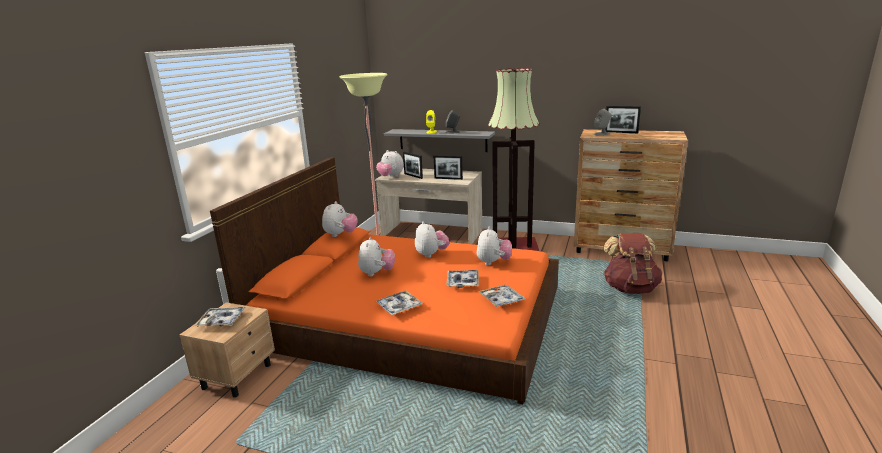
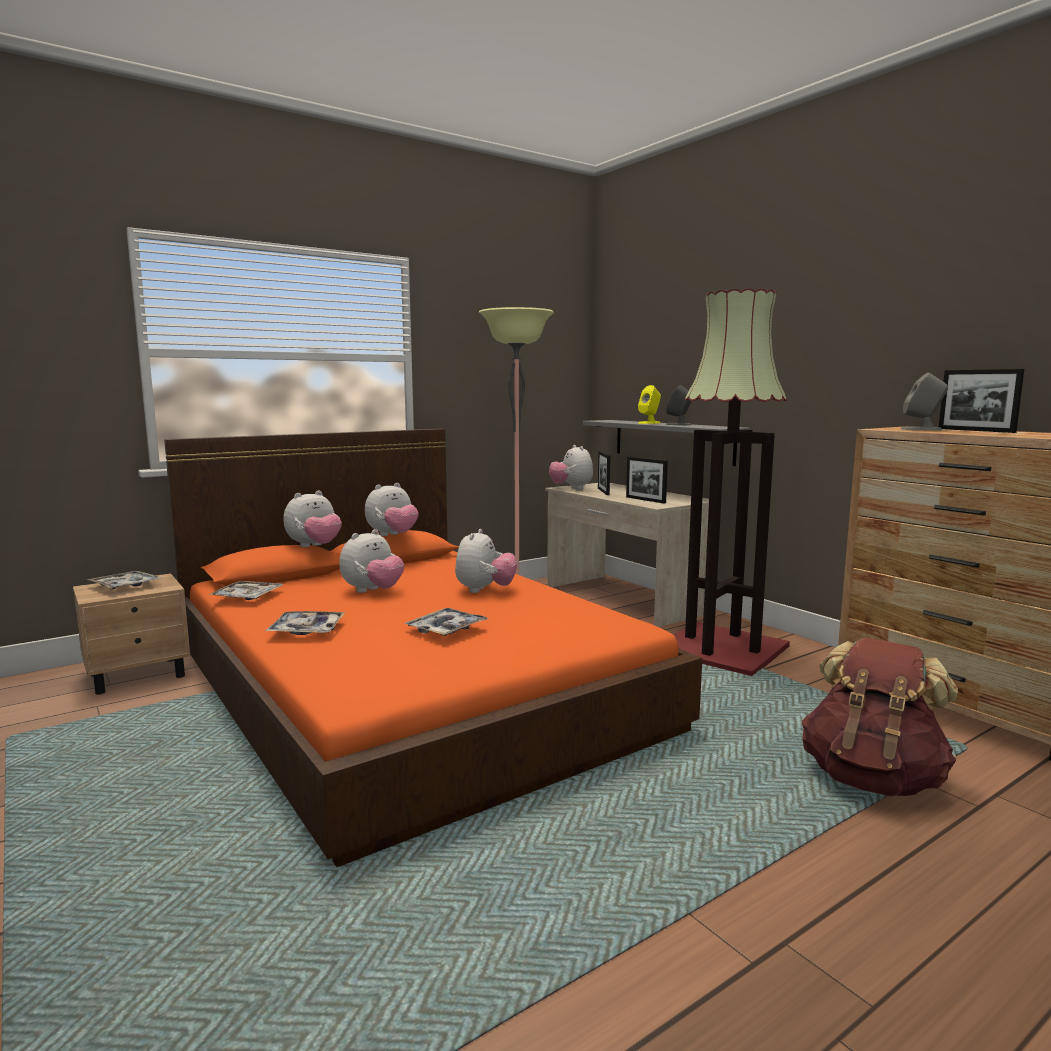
camera: 35 degrees right, 10 degrees down
plush toy [477,227,512,265] -> plush toy moved to [283,491,342,547]
tray [478,285,526,307] -> tray moved to [210,581,283,600]

